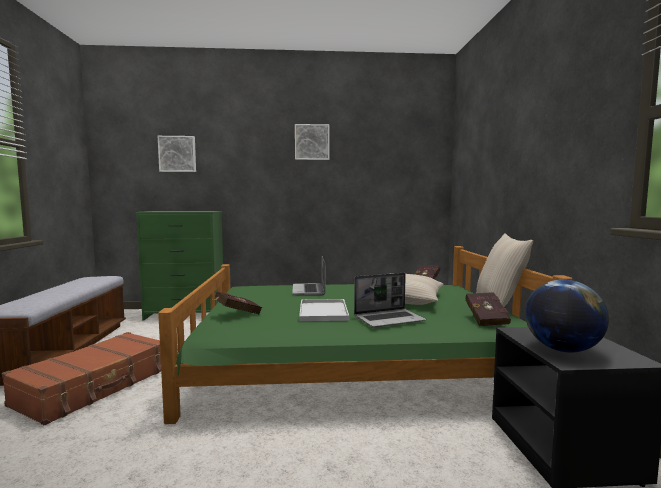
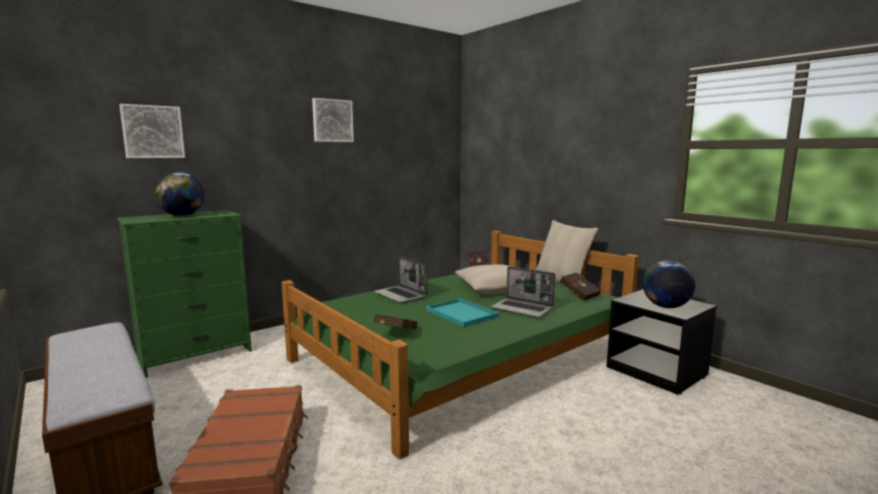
camera: 35 degrees left, 5 degrees up
white tray [299,299,349,321] -> turquoise tray [426,298,499,327]
laptop [354,273,426,328] -> laptop turned 90 degrees clockwise [491,266,555,318]
none -> globe [155,172,205,216]

